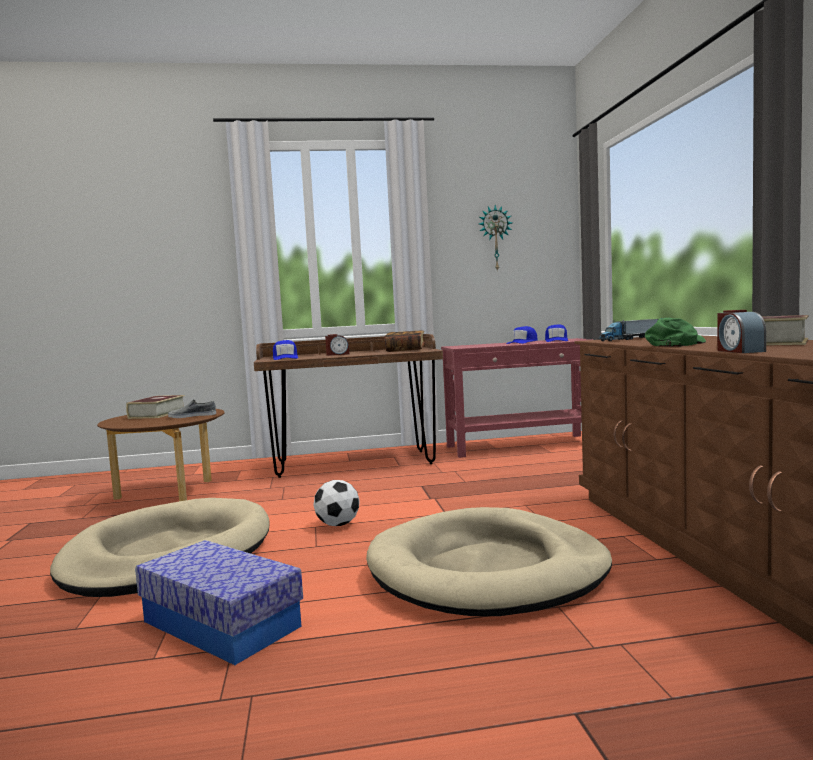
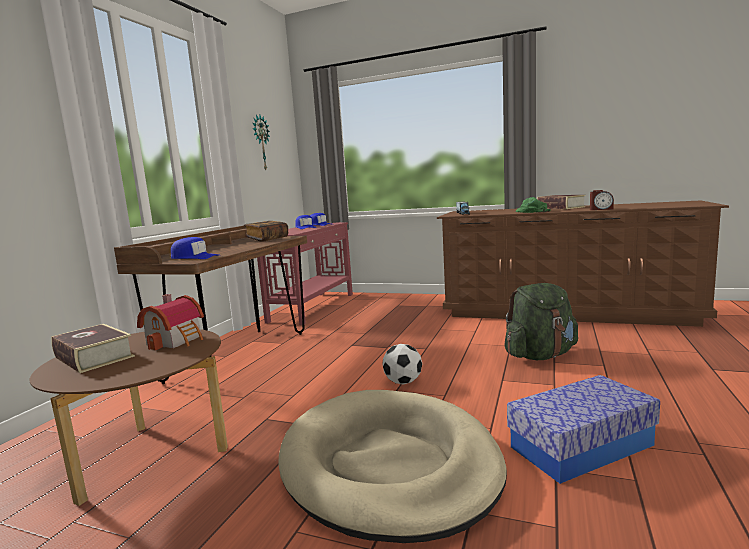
camera: 60 degrees left, 5 degrees up
grey shoe [168,399,216,418] -> toy house [137,294,204,350]
alarm clock [325,334,349,356] -> none
beige dog bed [366,507,612,616] -> green backpack [504,283,578,360]

